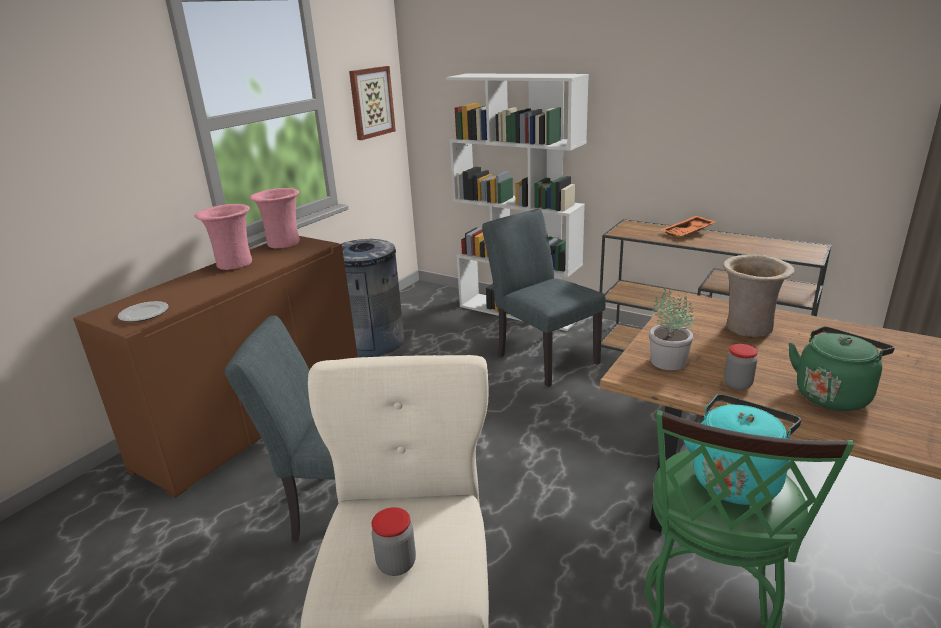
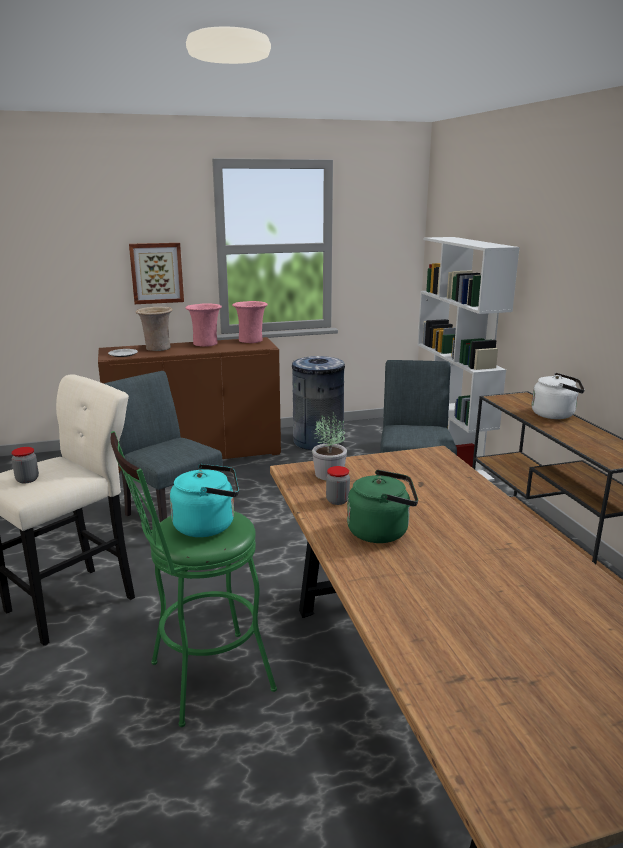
camera: 40 degrees right, 5 degrees down
picture [349,66,396,140] -> picture moved to [129,243,184,304]
orange tray [661,216,716,236] -> white kettle [532,373,585,419]
beige vase [723,254,795,337] -> beige vase moved to [135,307,173,351]

